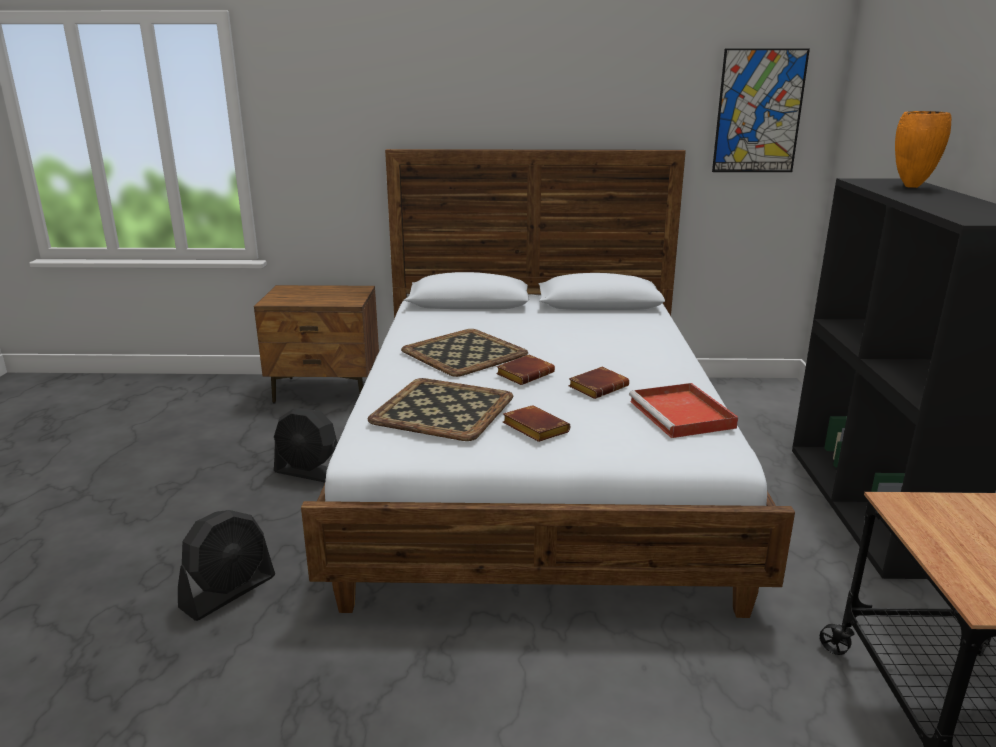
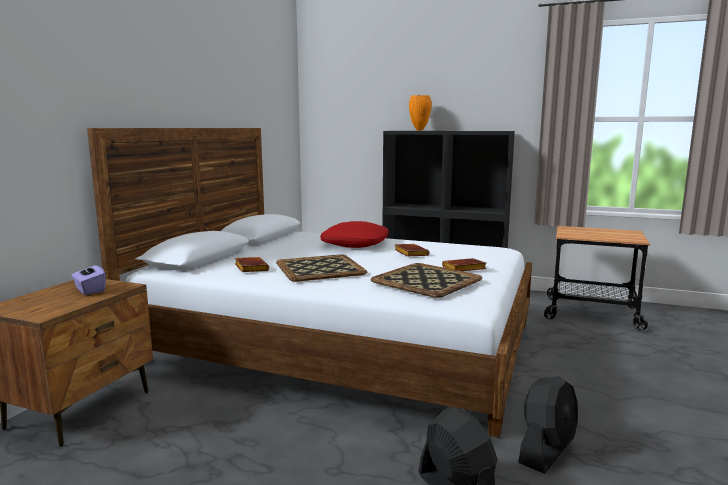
camera: 70 degrees left, 10 degrees down
black fan [274,408,338,483] -> black fan moved to [518,376,578,474]
brown book [496,355,555,385] -> brown book moved to [235,257,269,272]
red tray [629,383,738,438] -> none
picture [712,49,810,172] -> none
none -> purple tissue box [71,263,106,295]
none -> red pillow [320,221,389,248]

